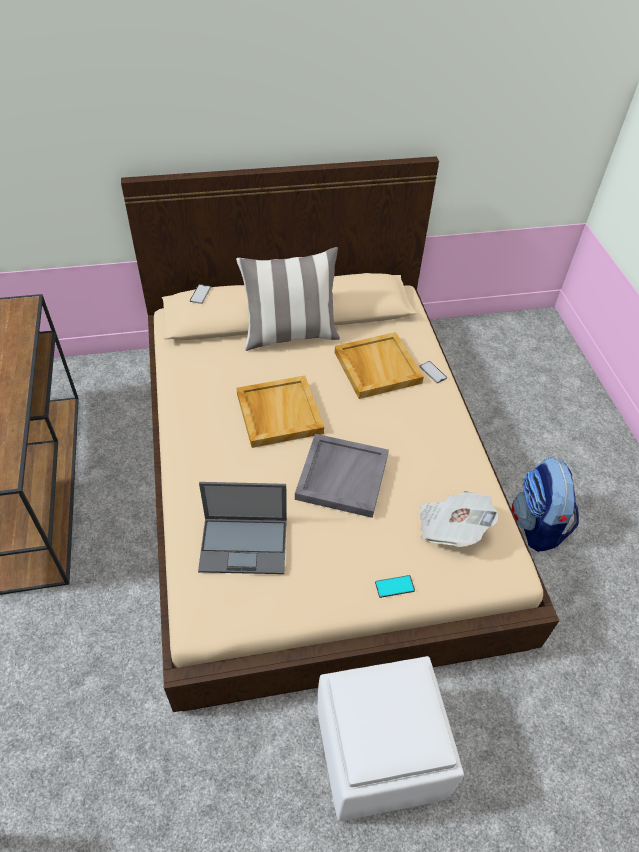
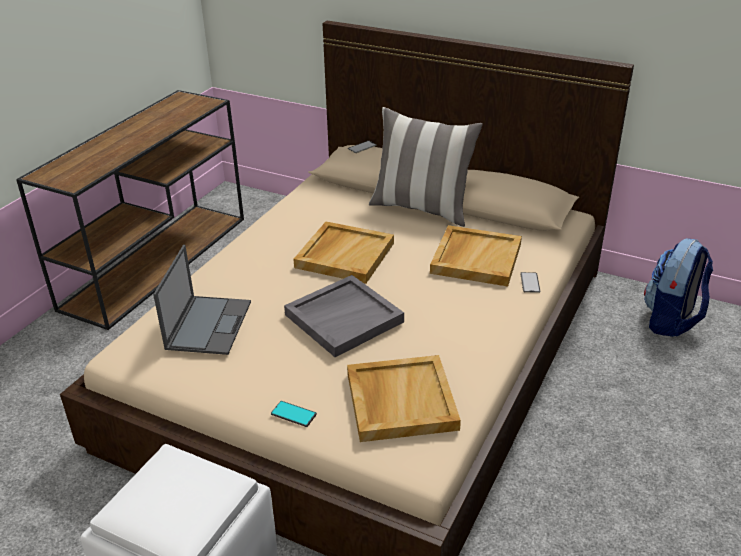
camera: 40 degrees right, 15 degrees down
laptop [198,482,287,574] -> laptop turned 120 degrees counterclockwise [153,245,251,355]
newspaper [420,491,498,547] -> beige tray [347,355,461,442]
backpack [512,457,579,552] -> backpack moved to [644,238,713,337]

